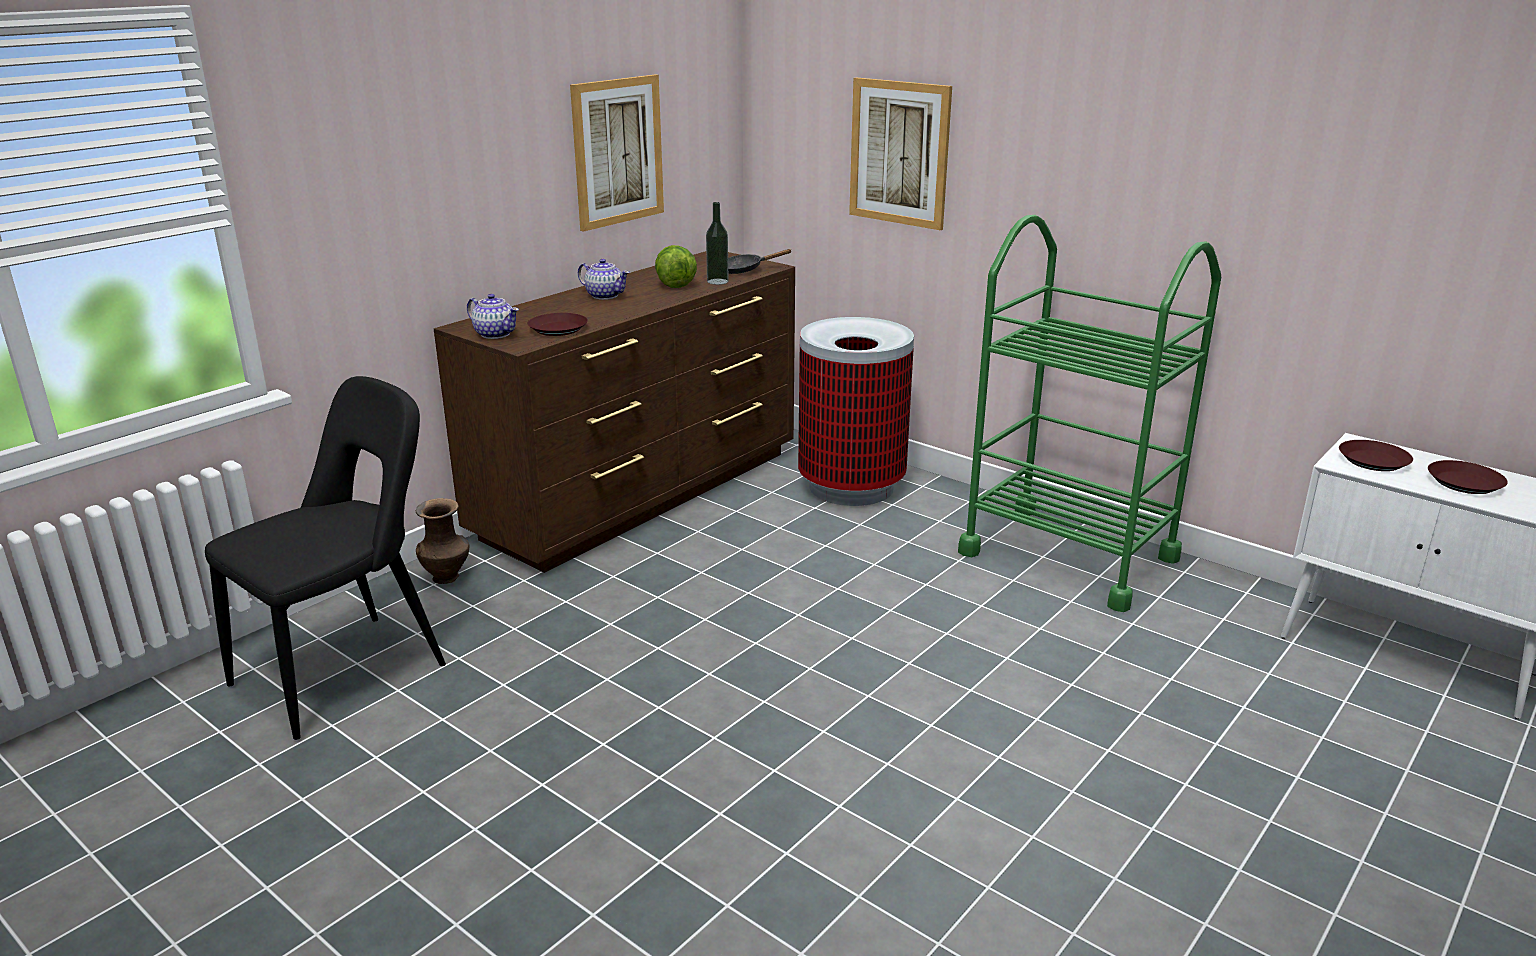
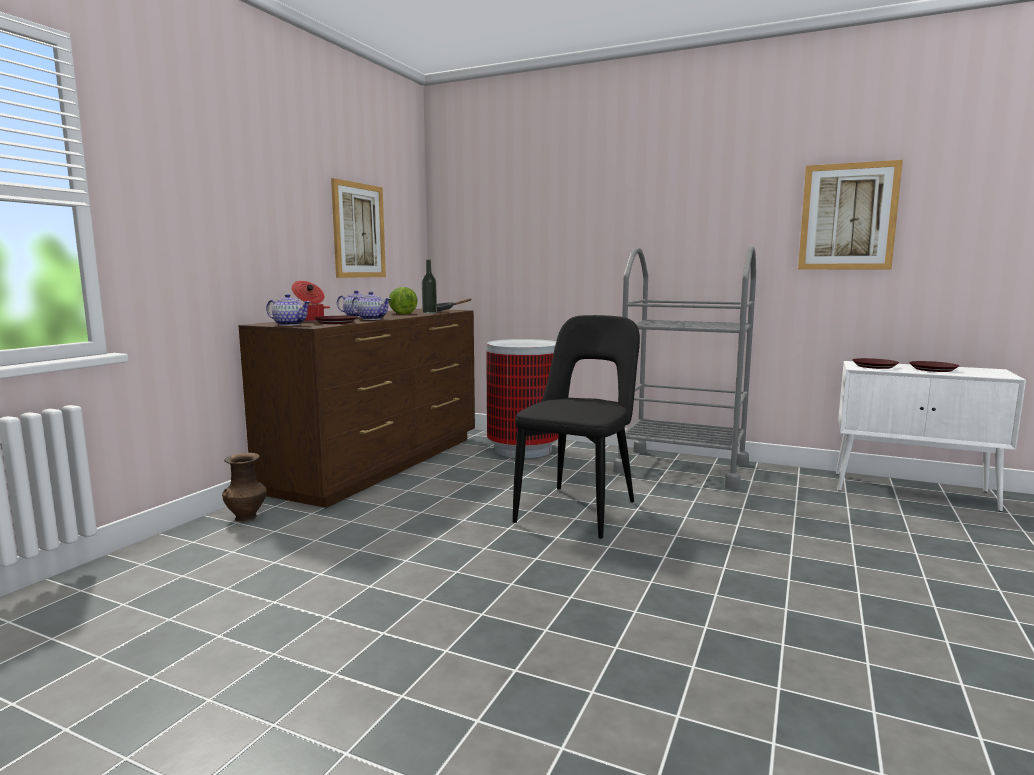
camera: 15 degrees left, 15 degrees down
black chair [205,376,446,740] -> black chair moved to [513,315,640,539]
picture [849,77,952,230] -> picture moved to [798,160,903,269]
green cart [958,215,1221,612] -> grey cart [613,246,756,489]
none -> cooking pot [292,281,330,322]
none -> teapot [352,291,391,320]

